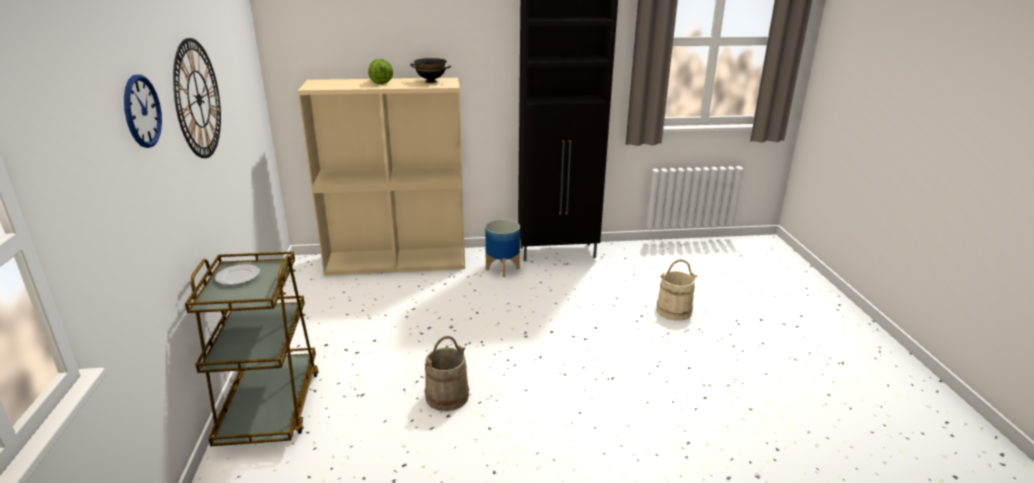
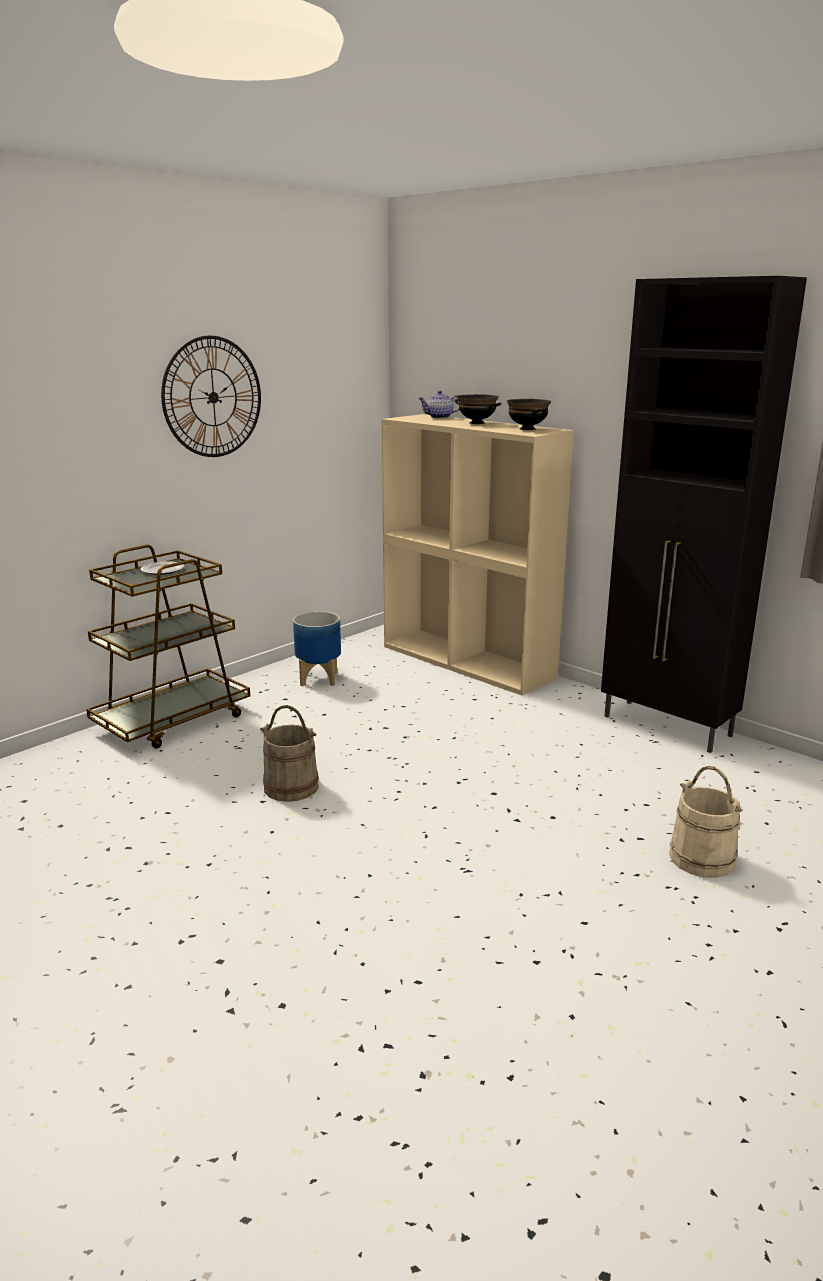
camera: 50 degrees right, 5 degrees down
wall clock [124,75,162,148] -> none
lettuce [368,59,393,84] -> black bowl [454,394,501,424]
planter [485,219,520,277] -> planter moved to [293,611,341,686]
none -> teapot [418,391,459,419]

